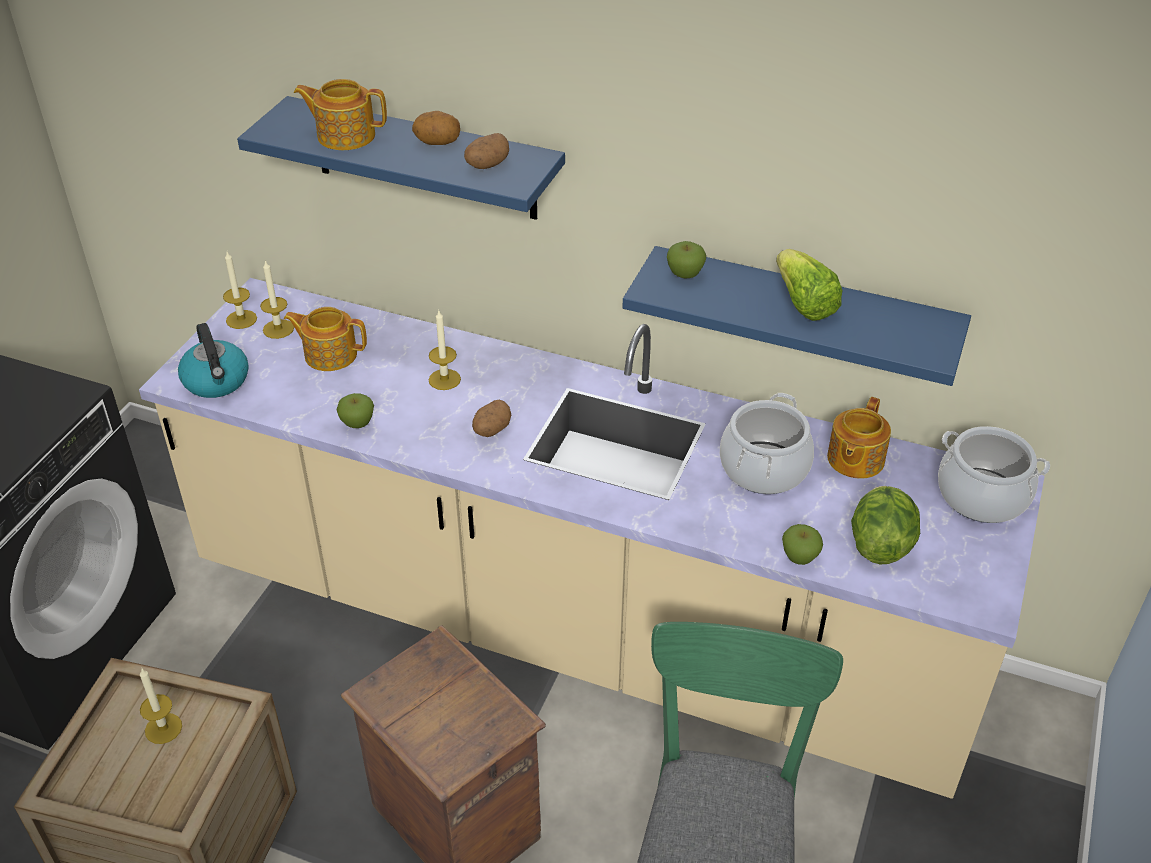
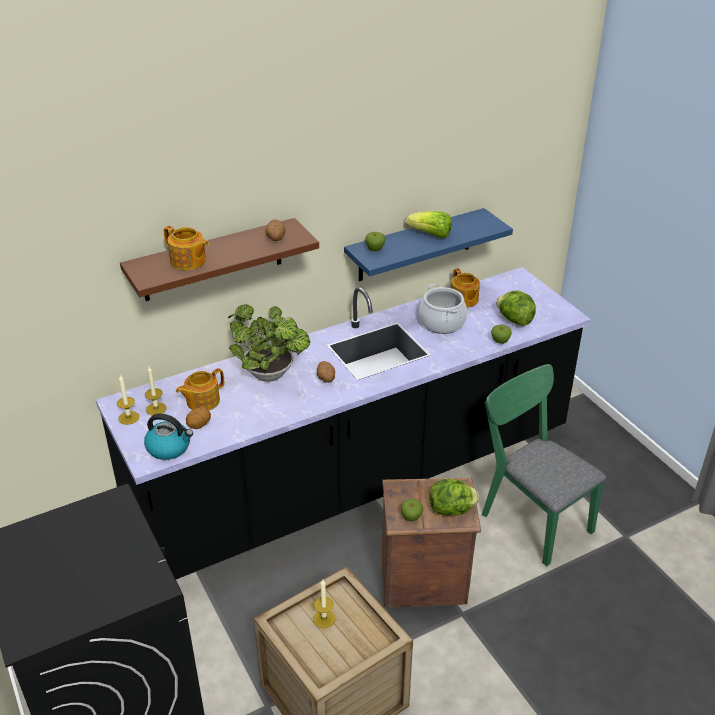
camera: 50 degrees left, 5 degrees down
beige counter [139,278,1045,799] -> black counter [96,267,591,579]
blue shelf [237,96,565,220] -> brown shelf [120,218,319,301]
teapot [294,79,387,150] -> teapot turned 105 degrees counterclockwise [164,226,209,270]
apple [336,393,374,428] -> apple moved to [401,499,423,521]
potato [412,111,460,145] -> potato moved to [186,407,211,429]
candle [429,311,461,390] -> potted plant [228,304,310,382]
cooking pot [938,426,1050,523] -> none
none -> lettuce [429,478,479,516]

